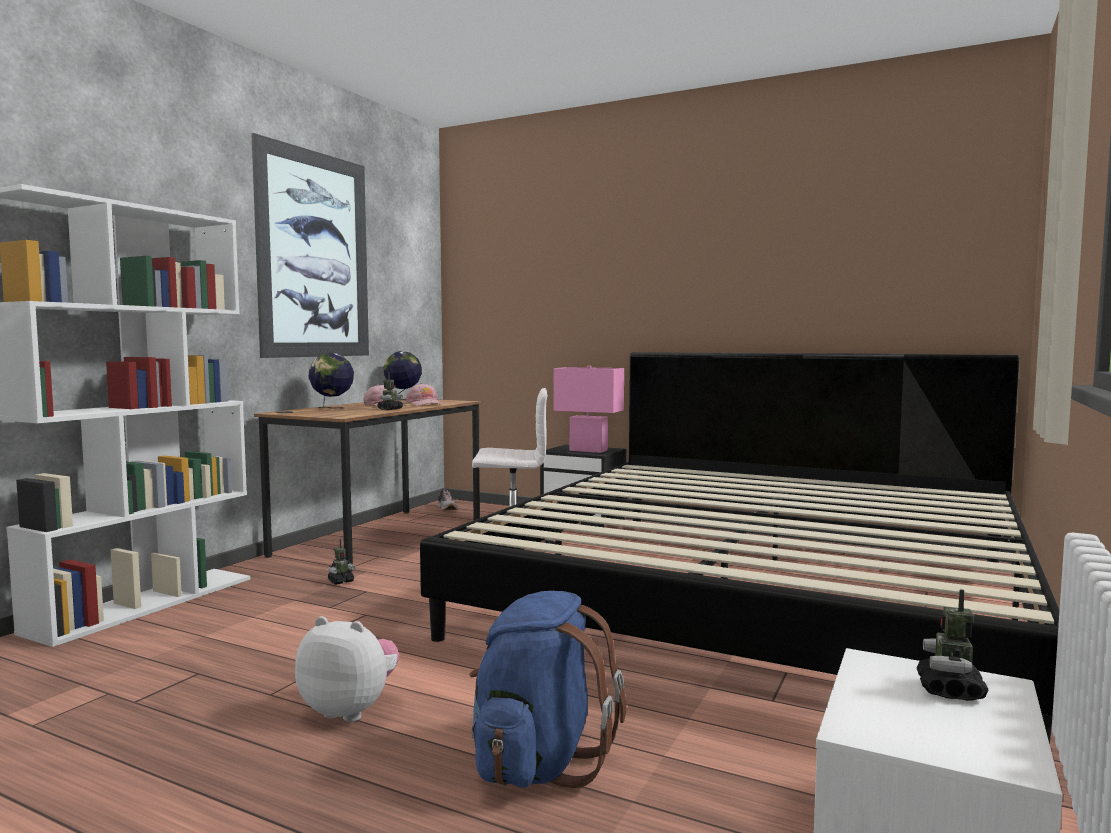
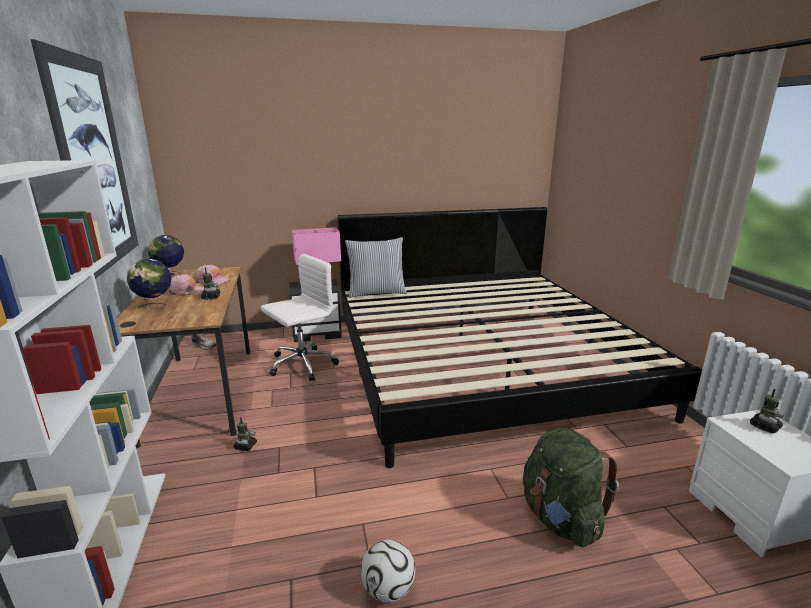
camera: 40 degrees left, 15 degrees up
plush toy [295,616,399,722] -> none
blue backpack [469,591,627,788] -> green backpack [523,428,619,547]
toy robot [917,589,988,701] -> toy robot turned 105 degrees counterclockwise [750,389,784,433]
none -> pillow [345,237,407,298]
none -> football [361,540,415,603]

